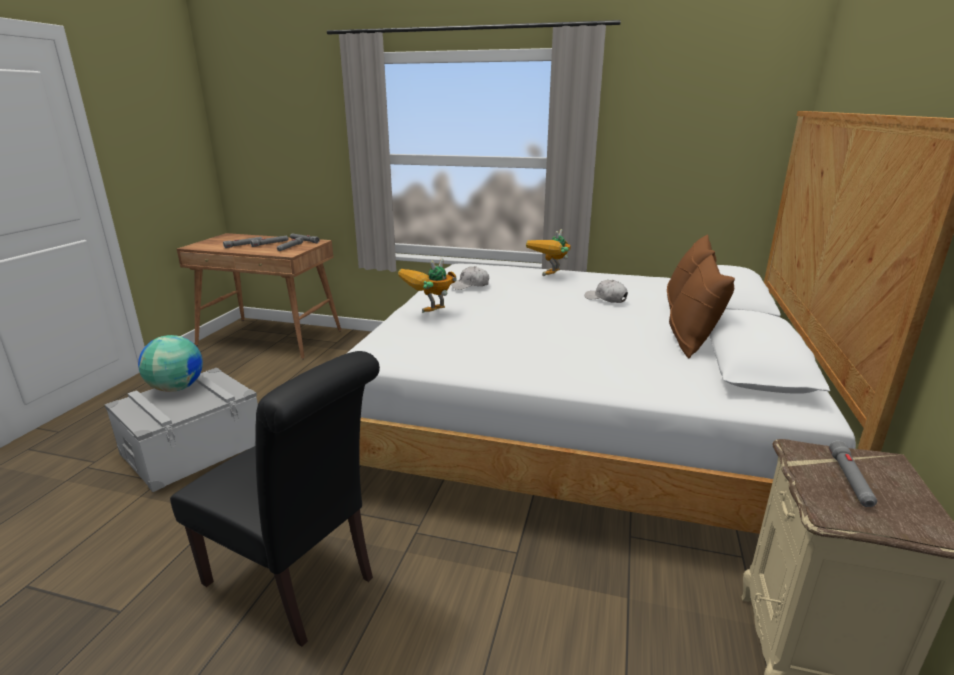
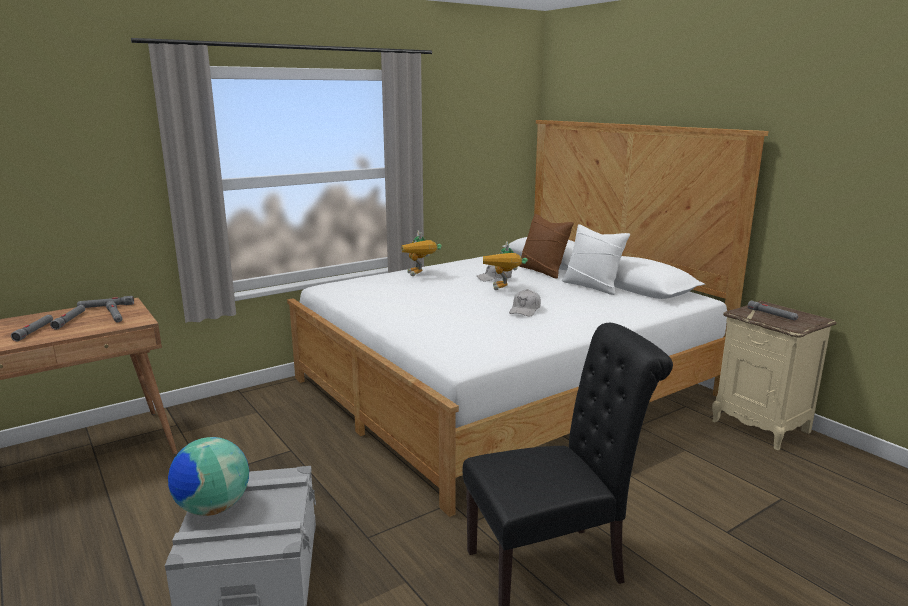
camera: 50 degrees left, 5 degrees down
toy robot [398,258,457,313] -> toy robot moved to [483,241,528,290]
white cap [451,266,489,290] -> white cap moved to [509,289,541,317]
brown pillow [669,255,735,358] -> white pillow [562,224,630,295]

